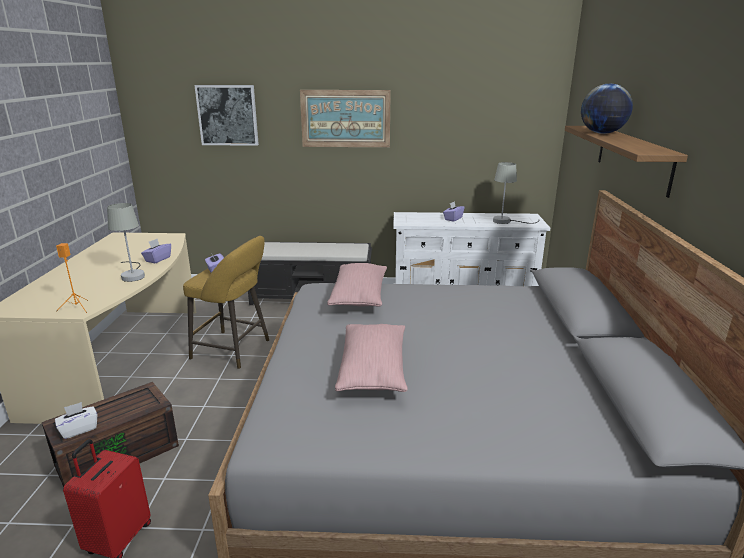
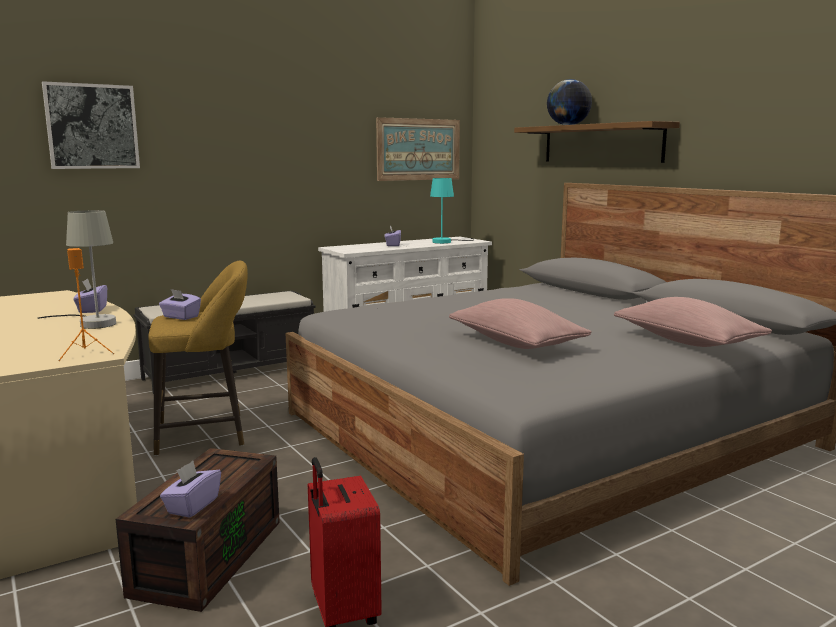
camera: 35 degrees left, 10 degrees down
white tissue box [55,402,97,439] -> purple tissue box [160,461,221,518]
picture [300,90,391,147] -> picture moved to [376,117,460,181]
pink pillow [327,263,387,307] -> pink pillow moved to [614,297,772,347]
grey table lamp [493,162,539,224] -> turquoise table lamp [430,178,474,244]

